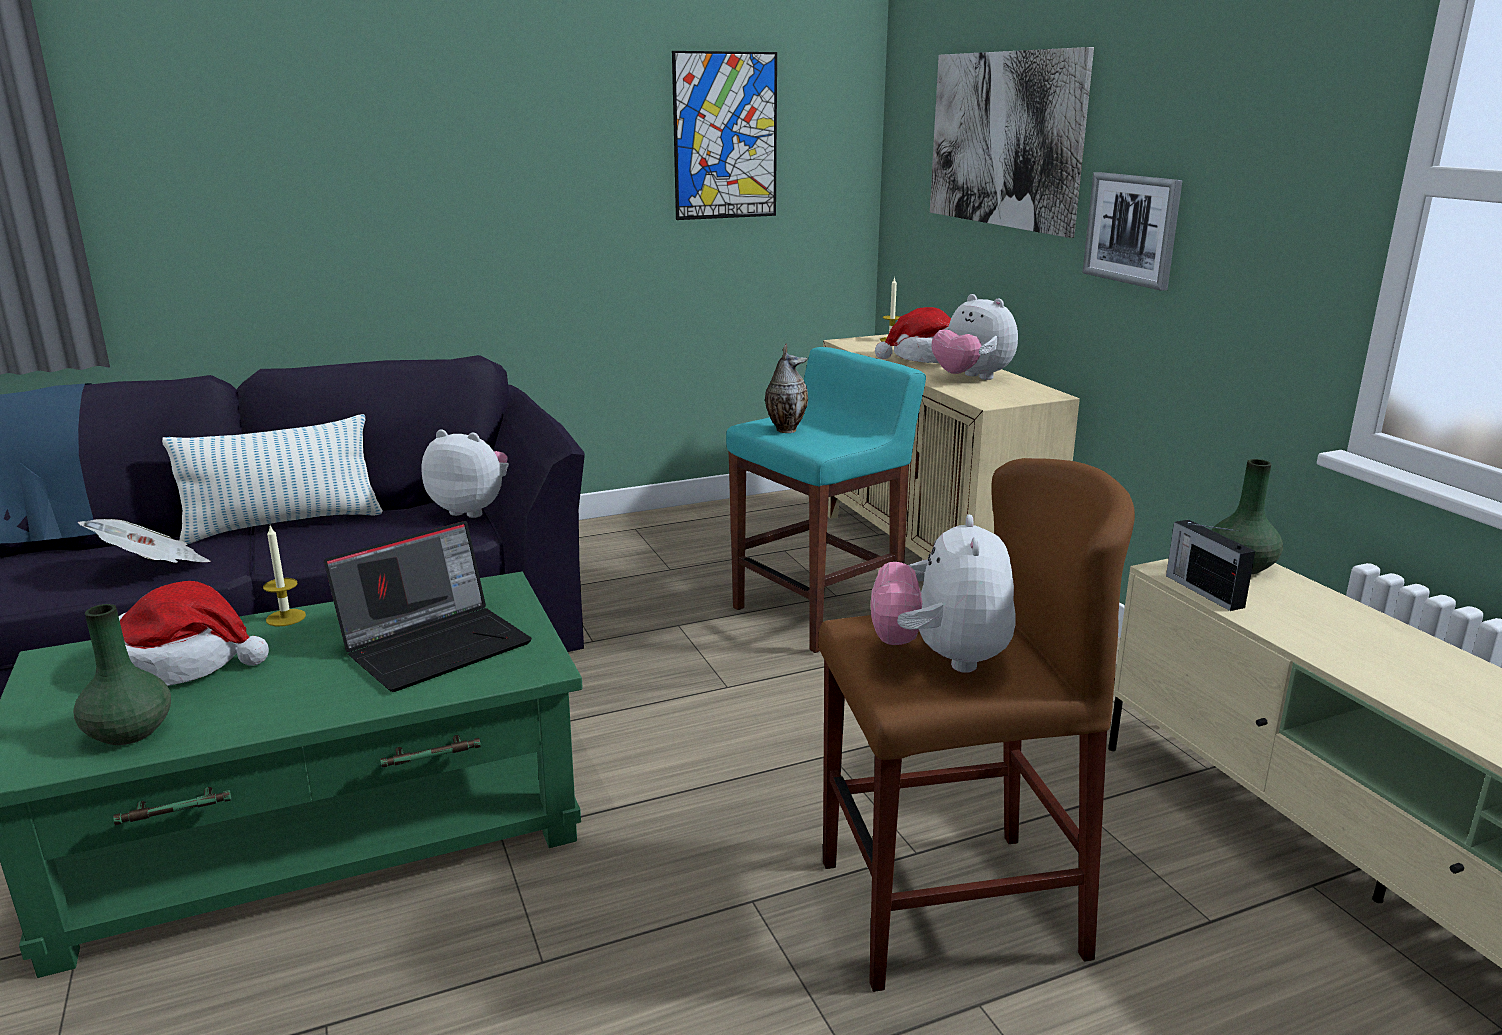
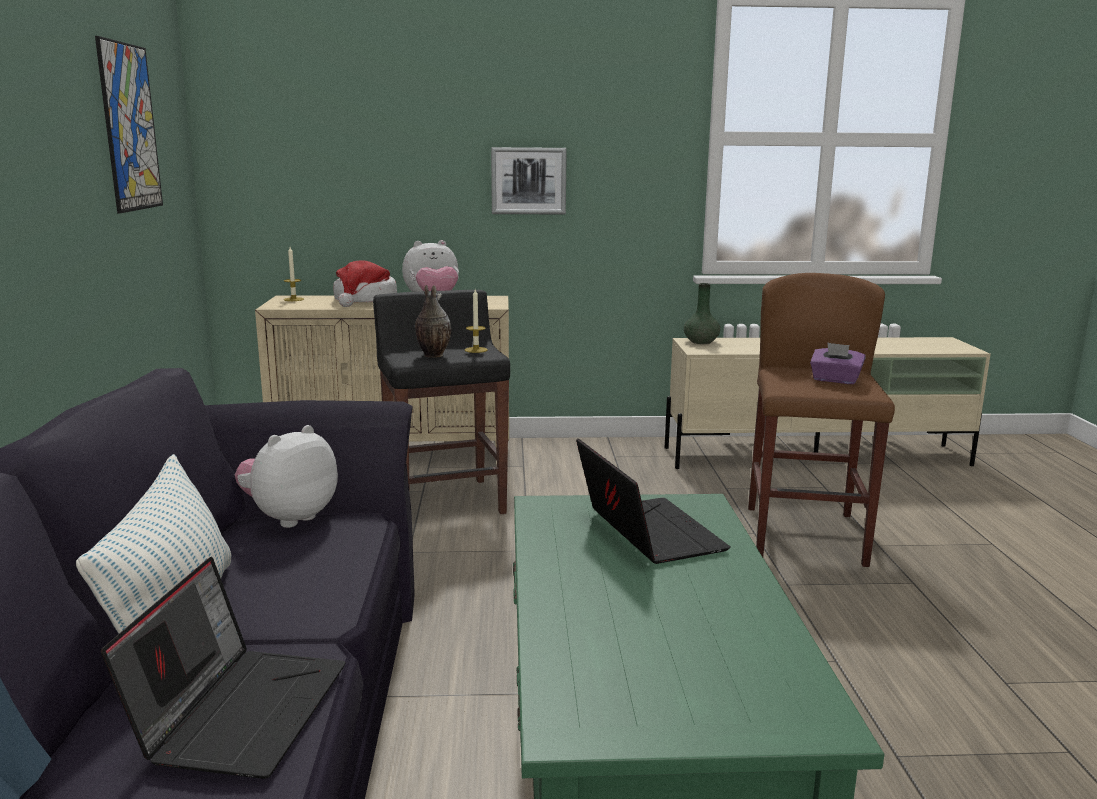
camera: 70 degrees left, 5 degrees down
green vase [73,604,171,745] -> none
newspaper [78,519,211,563] -> laptop [101,557,346,779]
hat [119,581,269,686] -> none
candle [263,526,306,626] -> candle moved to [465,289,488,353]
turquoise stool [726,347,926,653] -> black stool [373,290,510,514]
plush toy [871,515,1016,673] -> purple tissue box [810,342,866,384]
picture [930,47,1094,238] -> none
radio [1166,519,1255,611] -> none

